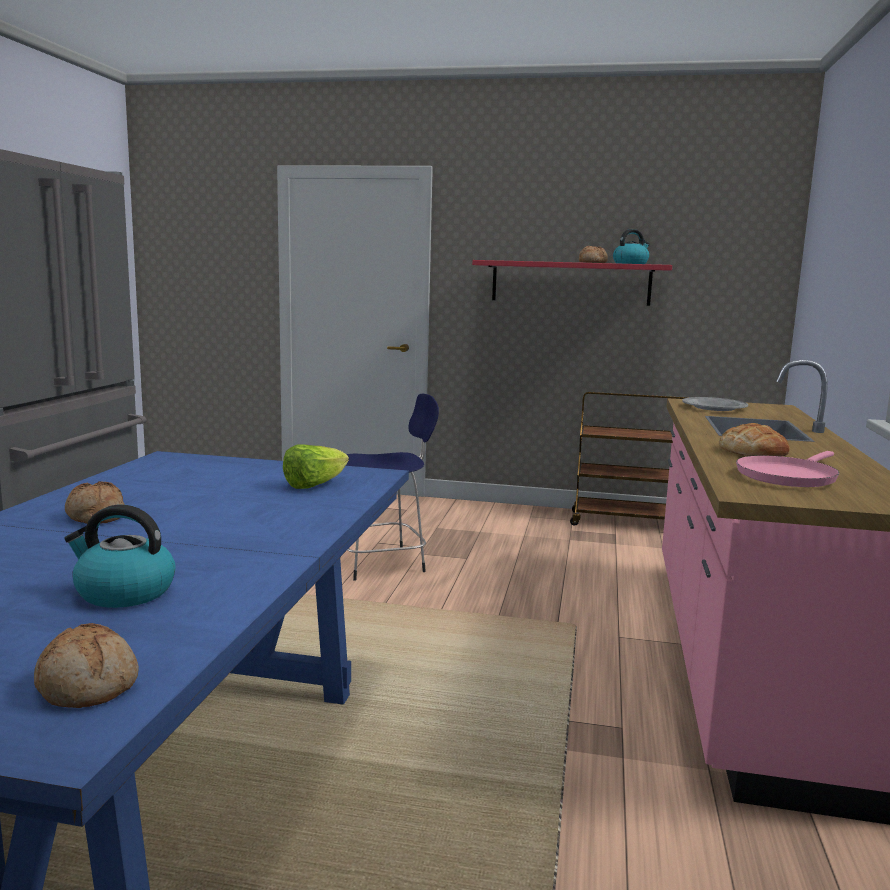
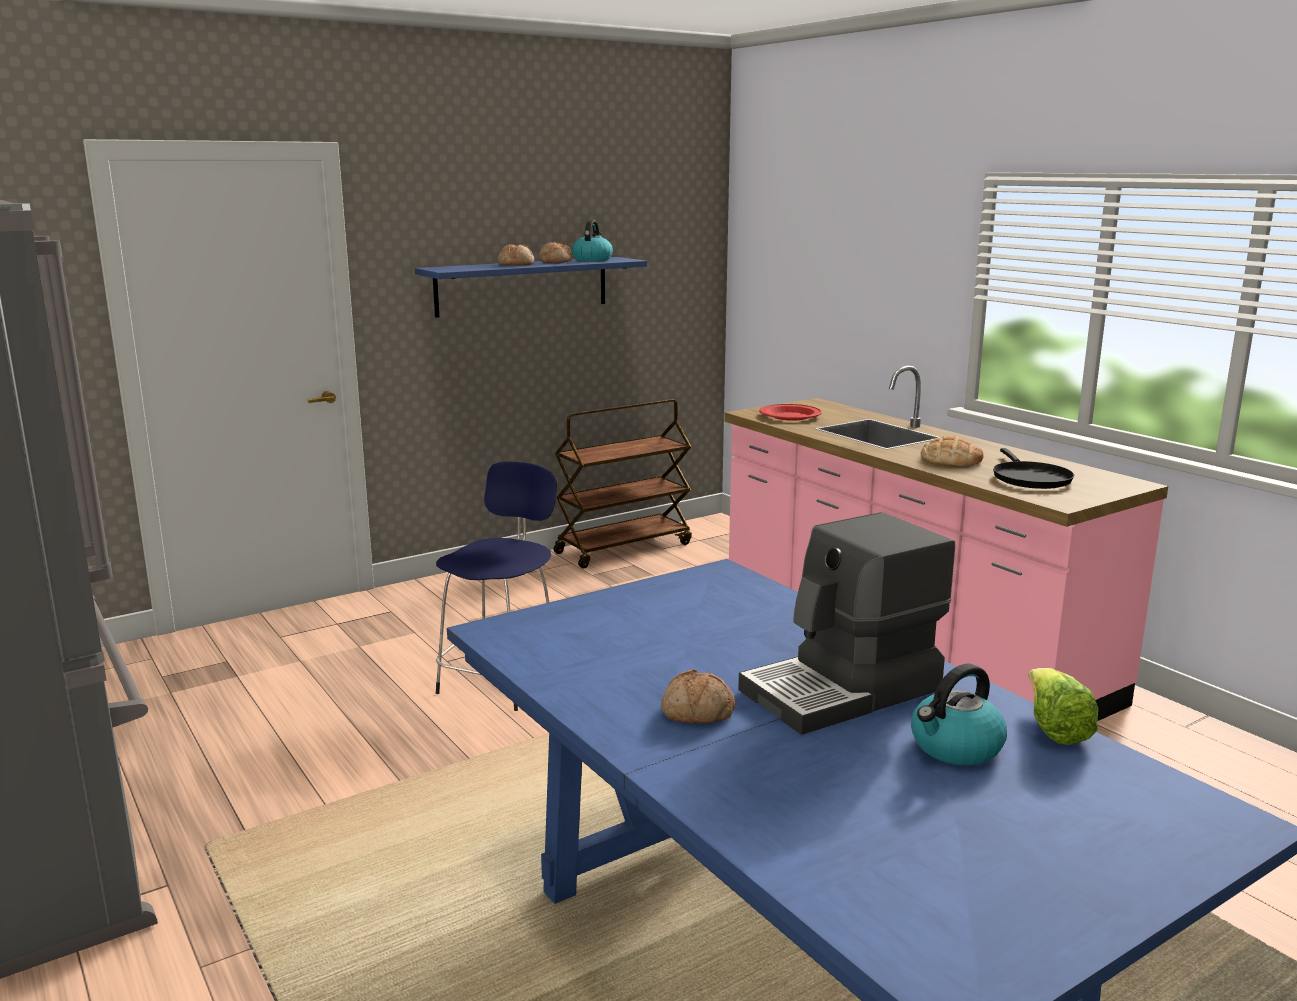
camera: 45 degrees left, 5 degrees up
bread [34,623,139,708] -> bread moved to [497,244,534,266]
lettuce [283,444,349,489] -> lettuce moved to [1028,668,1098,745]
red shelf [472,260,672,306] -> blue shelf [415,257,647,317]
grey plate [682,397,748,411] -> red plate [759,404,822,421]
pink frying pan [736,451,839,487] -> black frying pan [993,448,1074,489]
none -> coffee machine [738,512,955,735]

